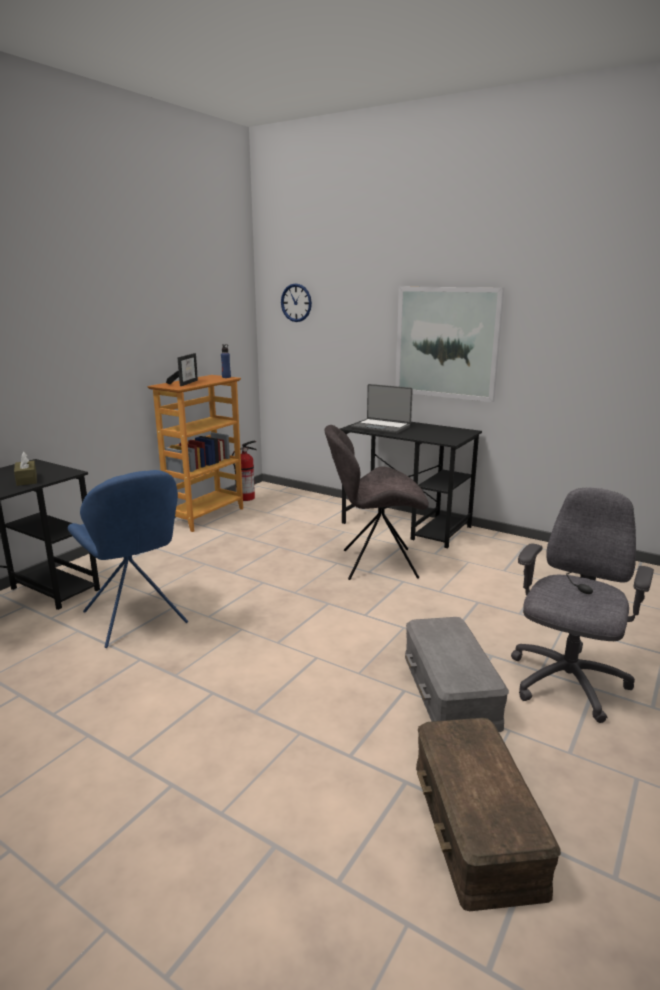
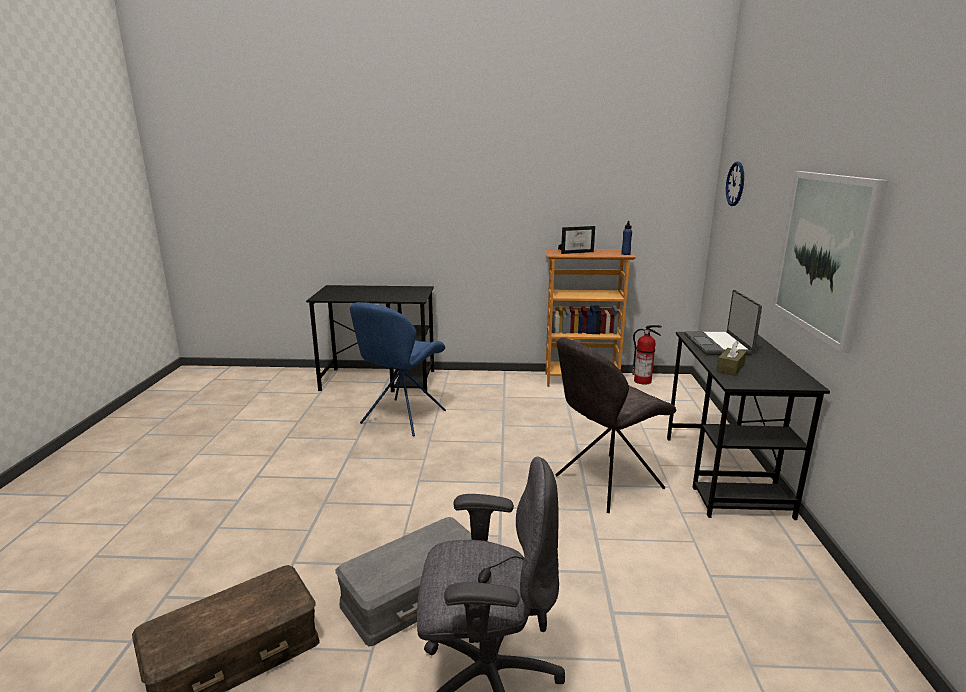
camera: 60 degrees right, 0 degrees up
brown tissue box [14,452,37,486] -> brown tissue box moved to [716,340,746,376]
grey chair [325,425,429,580] -> grey chair turned 90 degrees counterclockwise [555,337,676,513]

